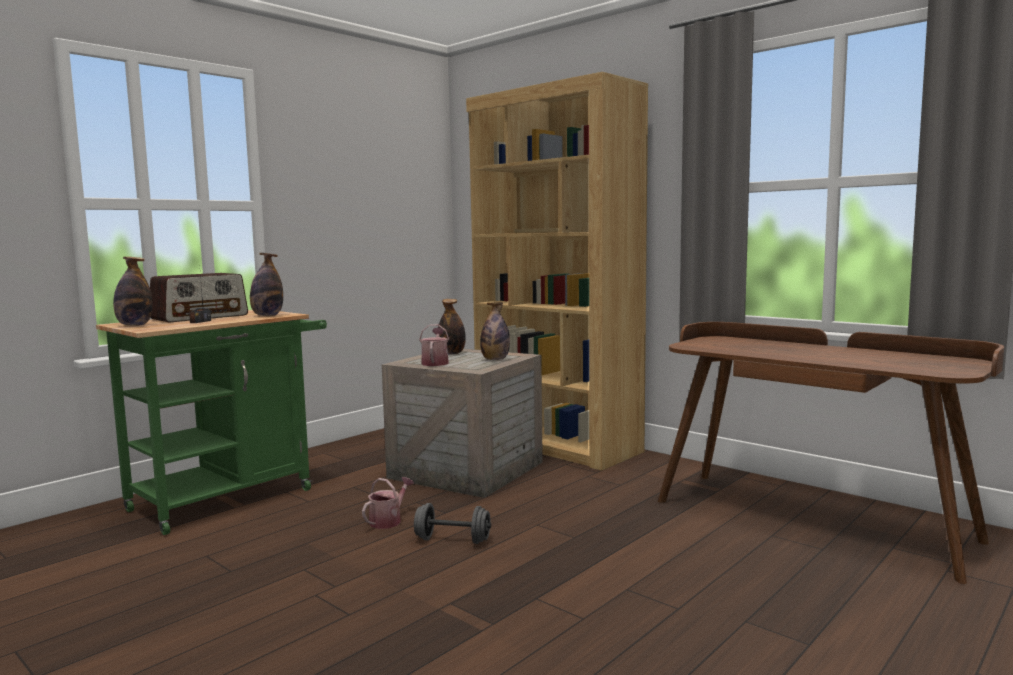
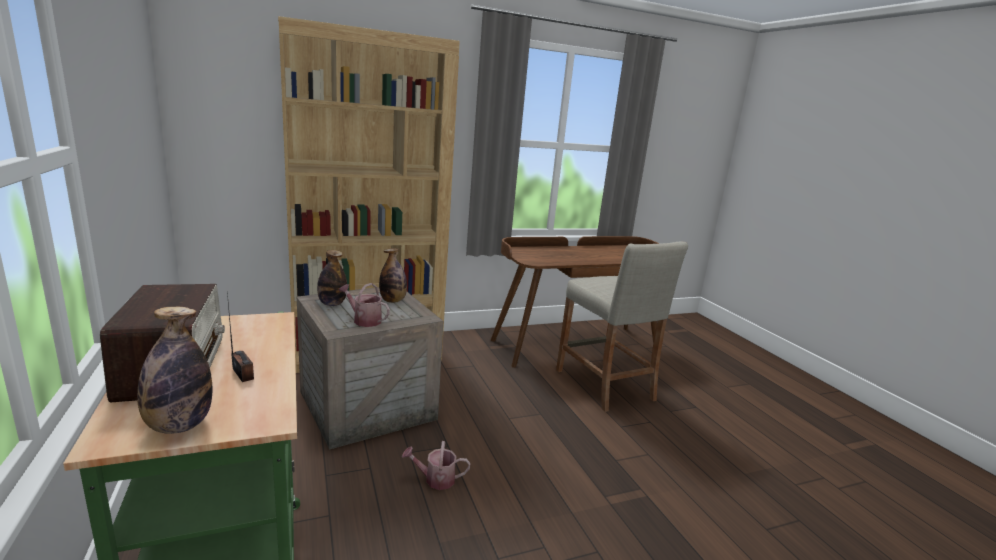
camera: 65 degrees left, 10 degrees up
bottle [250,253,283,316] -> none
watering can [362,477,414,529] -> watering can turned 60 degrees counterclockwise [402,441,470,490]
grey dumbbell [414,503,491,544] -> none
none -> beige stool [556,242,688,412]

